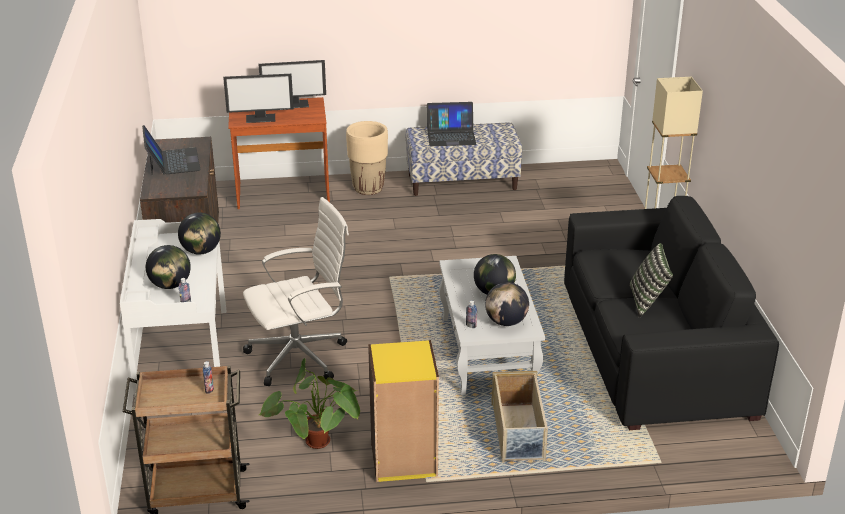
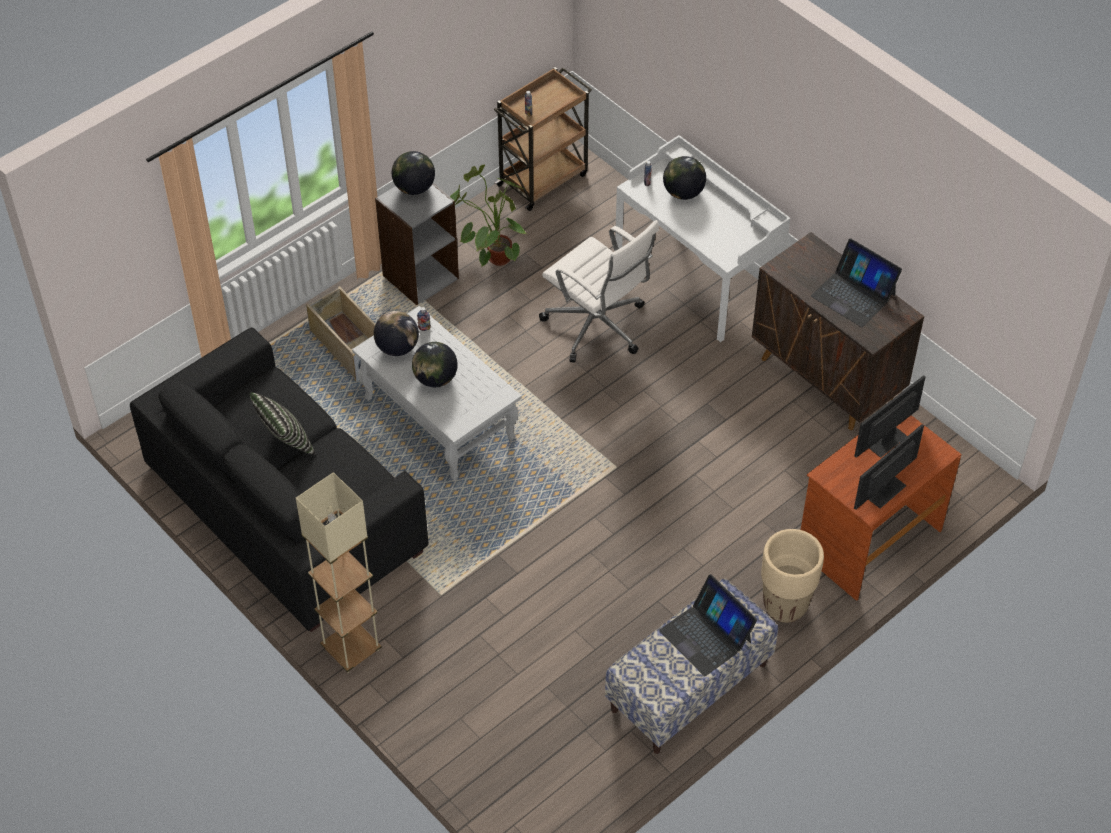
camera: 145 degrees right, 20 degrees up
globe [178,212,221,255] -> globe moved to [392,151,435,195]
white office chair [243,197,349,386] -> white office chair turned 75 degrees counterclockwise [539,220,659,363]
yellow bookcase [368,340,439,482] -> grey bookcase [375,183,459,305]
laptop [427,102,477,146] -> laptop turned 90 degrees counterclockwise [659,574,757,676]

